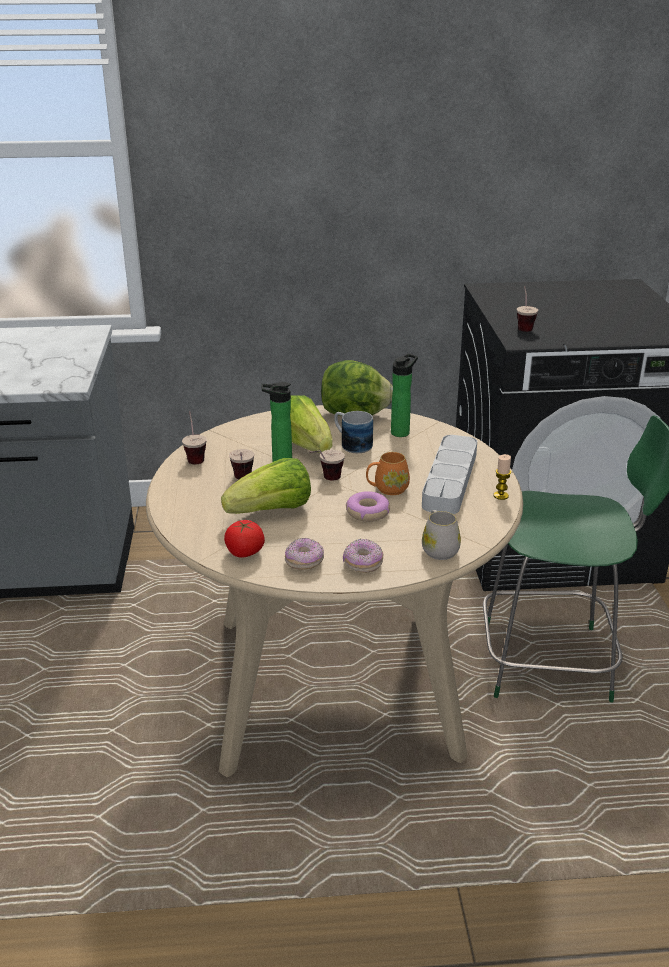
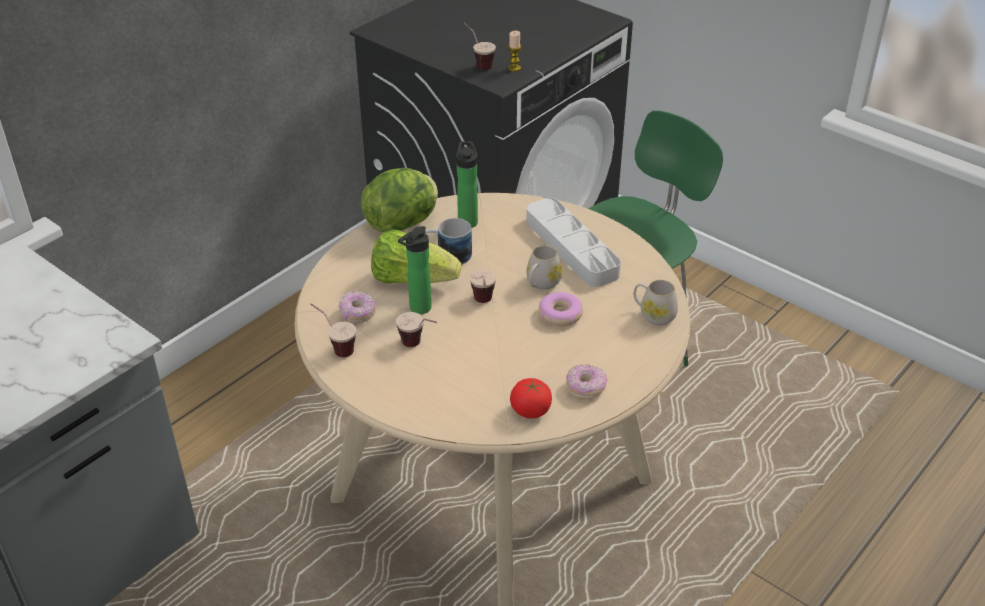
camera: 45 degrees left, 10 degrees up
lettuce [221,458,311,514] -> none
donut [343,539,383,573] -> donut moved to [338,291,376,323]
orange mug [366,452,410,495] -> white mug [526,245,562,290]
candle [493,454,511,500] -> candle moved to [508,31,521,71]

